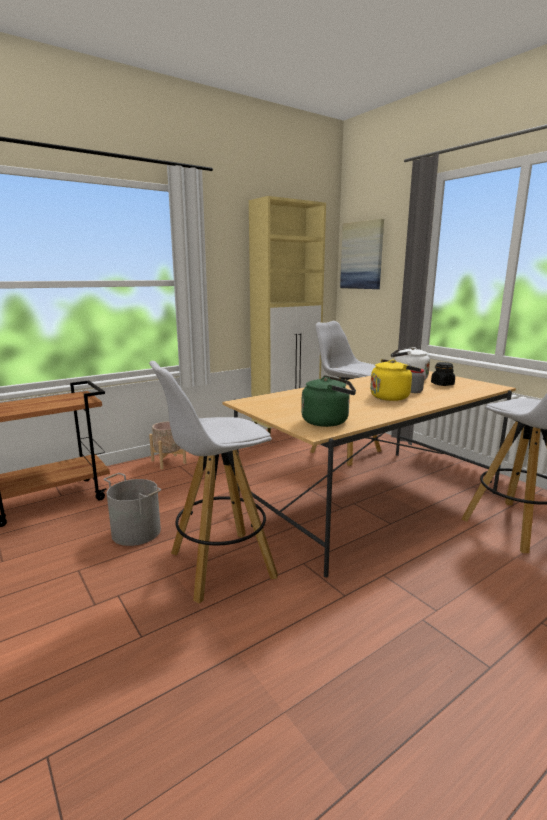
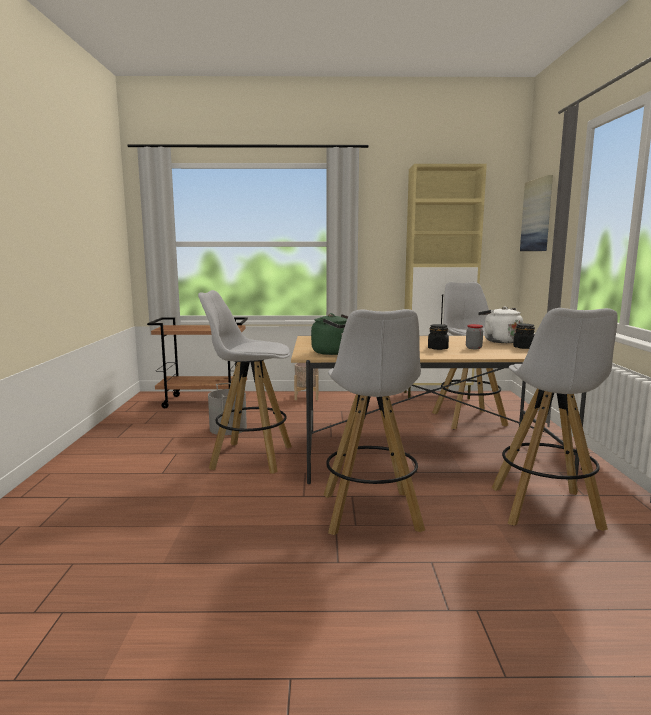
camera: 35 degrees right, 5 degrees down
yellow kettle [370,359,421,401] -> black jar [428,324,449,350]
none -> white stool [323,309,425,535]

